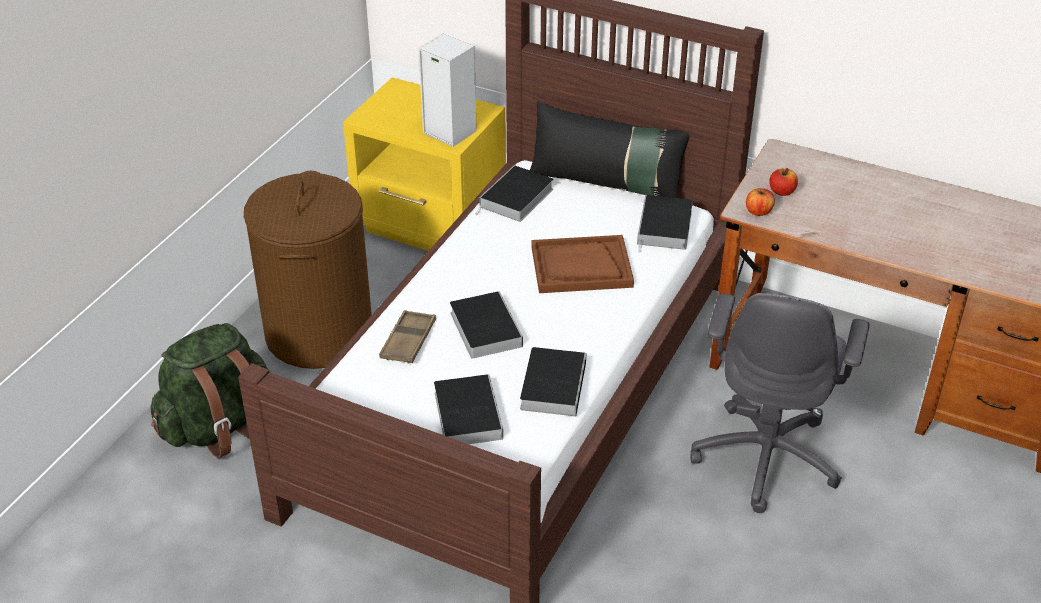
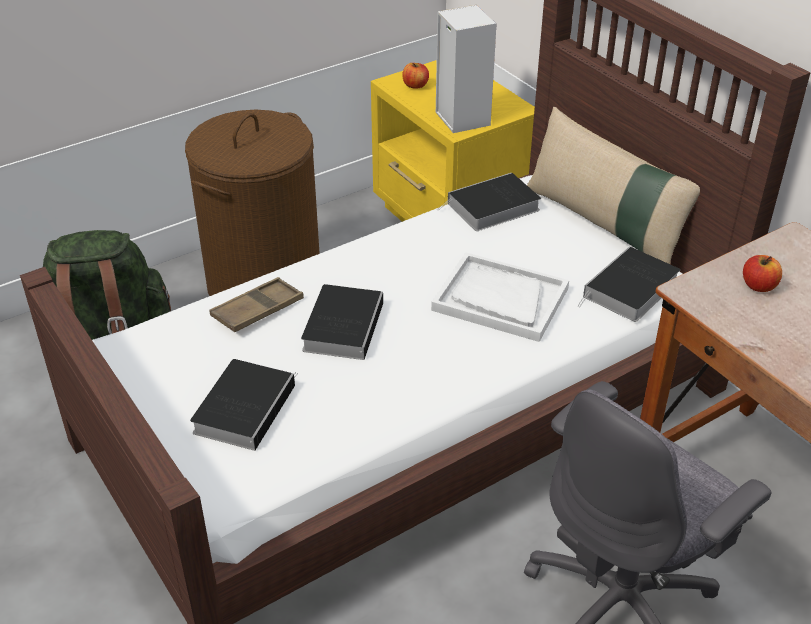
camera: 30 degrees right, 0 degrees up
book [520,347,586,416] -> none
black pillow [530,101,689,198] -> beige pillow [527,107,700,264]
brown tray [532,235,634,293] -> white tray [431,252,569,342]
apple [746,188,775,216] -> apple moved to [402,63,429,89]

